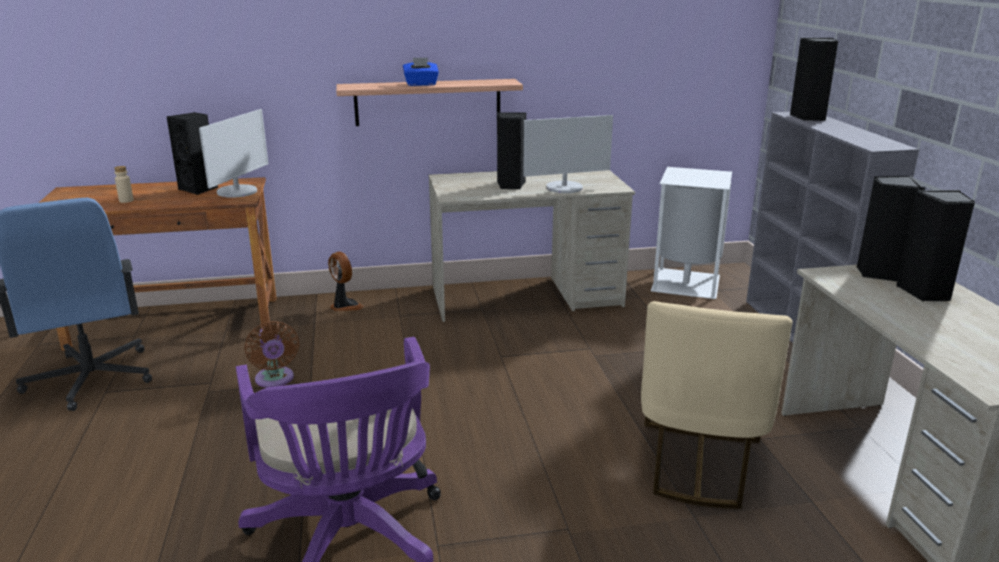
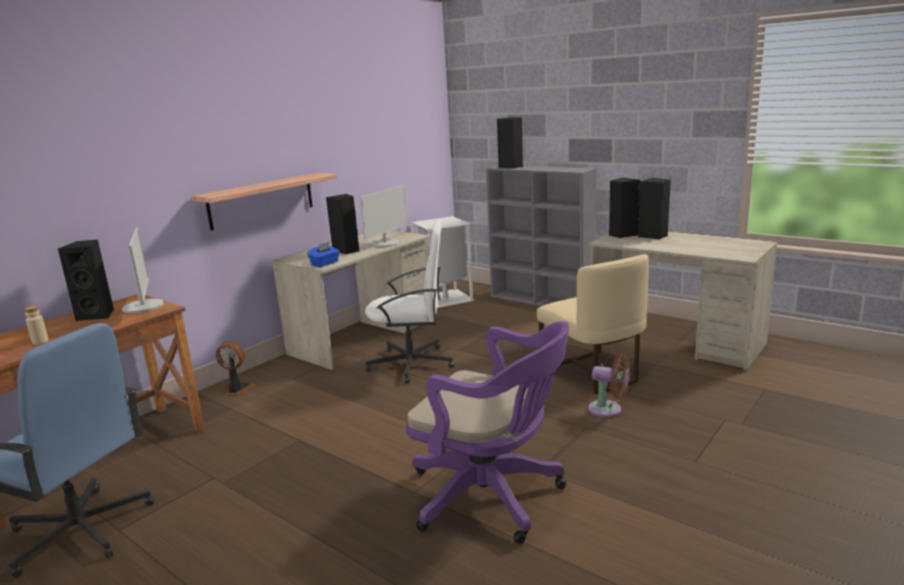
camera: 40 degrees left, 5 degrees down
brown fan [244,321,299,388] -> brown fan moved to [588,355,630,418]
blue tissue box [402,57,439,86] -> blue tissue box moved to [307,242,340,267]
none -> white office chair [365,219,455,383]

